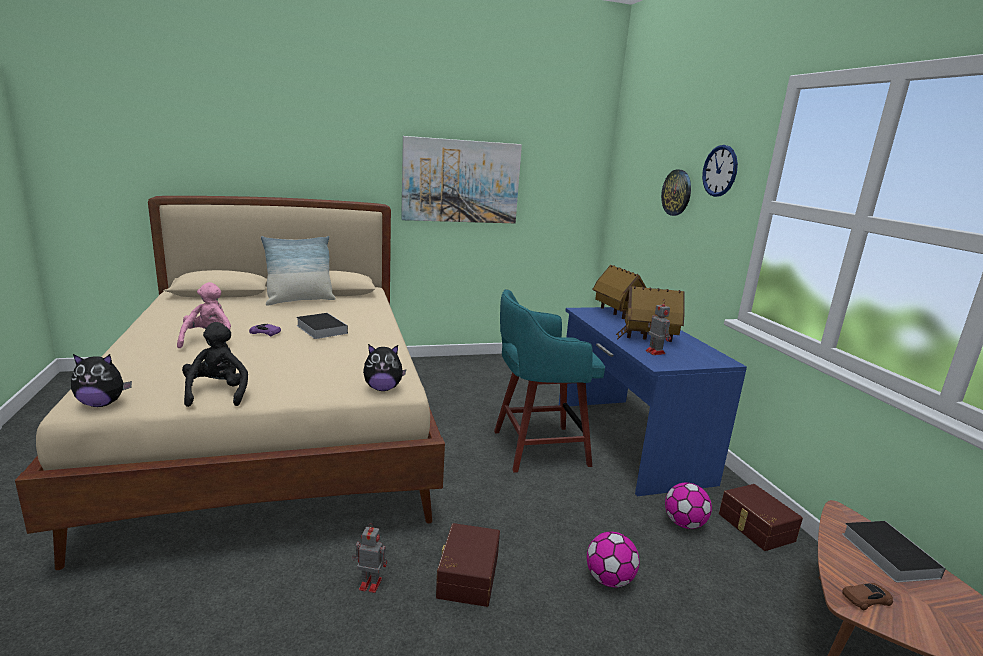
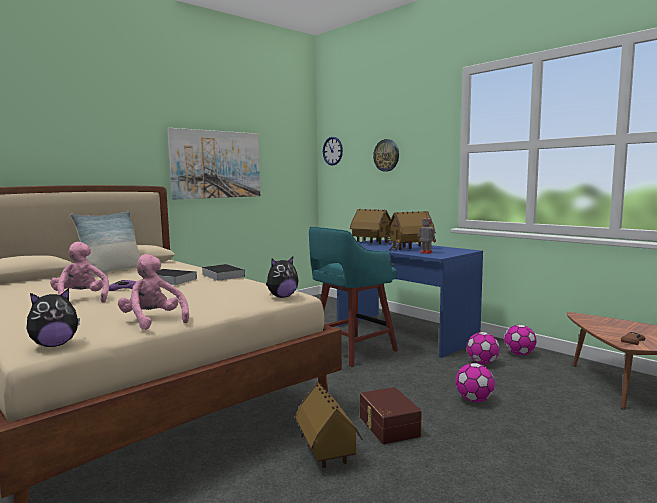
camera: 25 degrees left, 10 degrees down
black plush toy [182,322,248,407] -> pink plush toy [118,254,189,330]
toy robot [352,523,387,593] -> toy house [295,382,362,468]
wall clock [702,145,738,197] -> wall clock moved to [323,137,343,166]
brown storage box [719,484,803,551] -> football [504,325,536,355]
book [842,521,946,582] -> book moved to [201,264,245,281]

